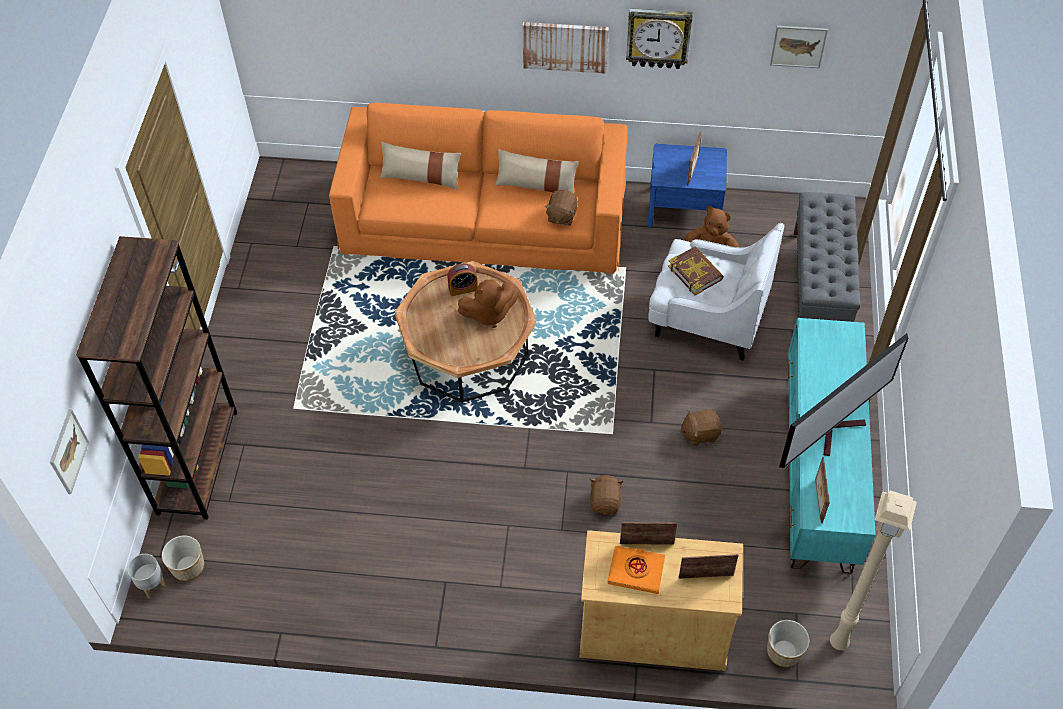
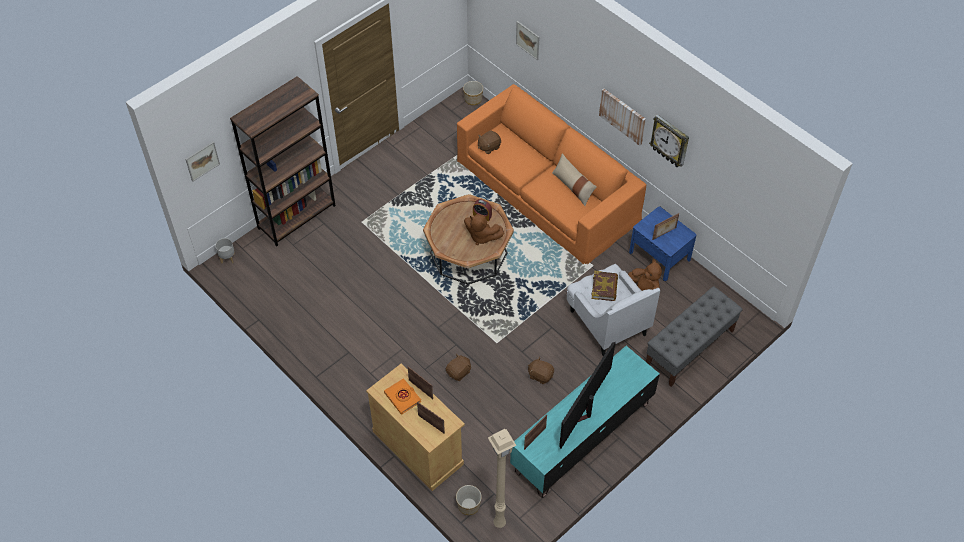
camera: 40 degrees right, 0 degrees up
planter [162,535,204,581] -> planter moved to [463,81,483,105]
beige pillow [380,142,461,189] -> none
brown plush toy [544,190,578,226] -> brown plush toy moved to [478,130,501,154]
picture [770,26,828,68] -> picture moved to [516,21,540,60]
television [779,333,908,468] -> television turned 120 degrees clockwise [559,342,616,448]

